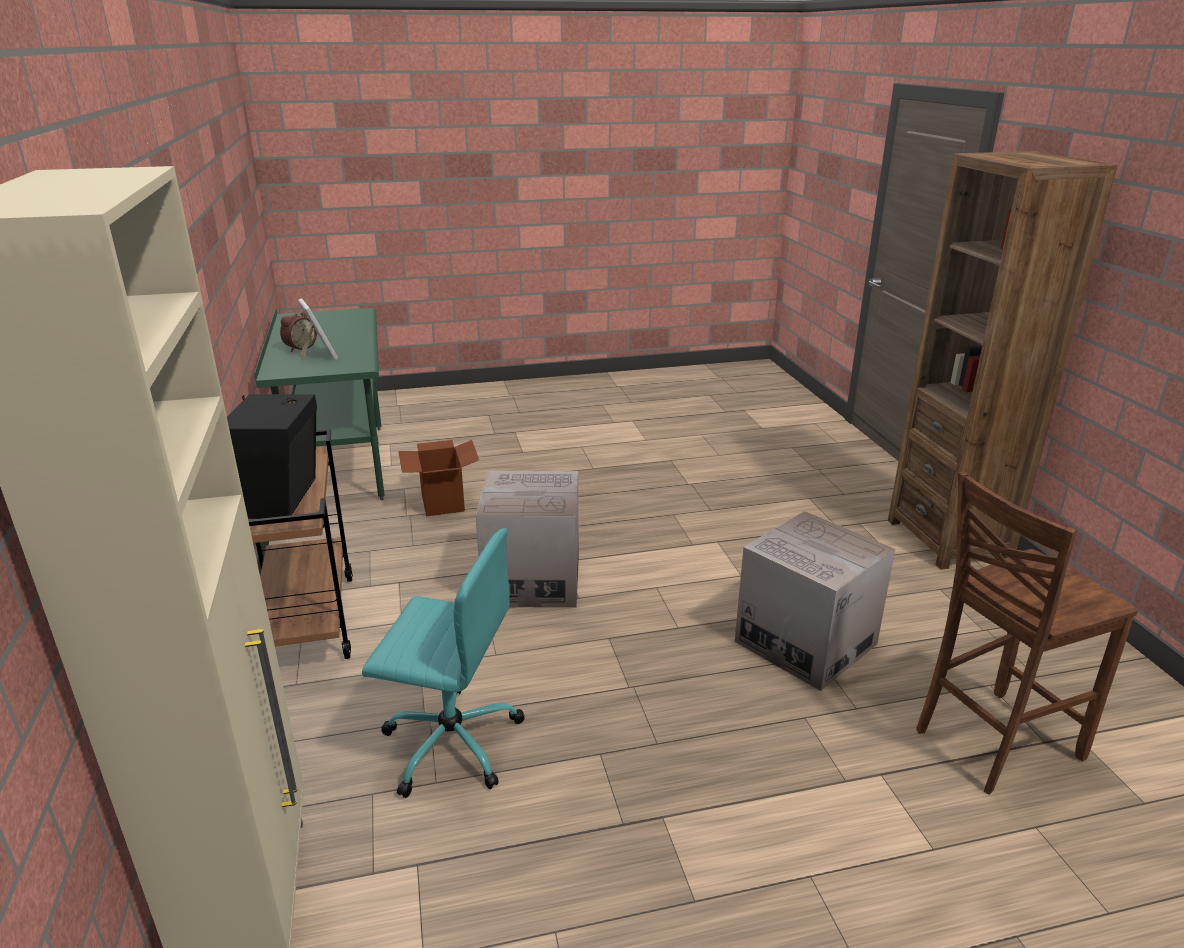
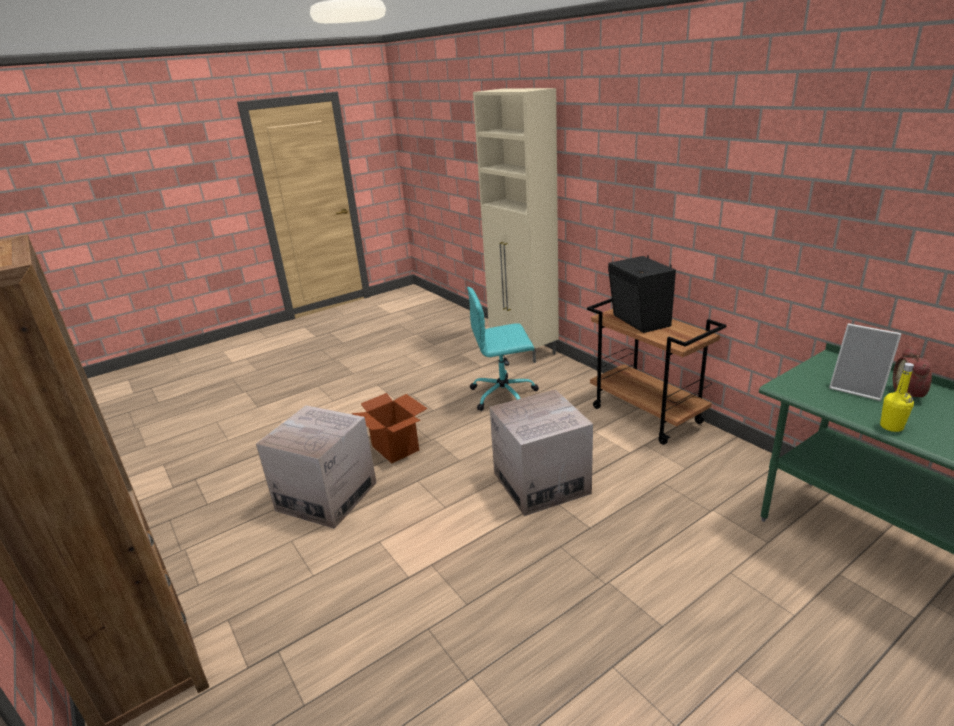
camera: 160 degrees right, 0 degrees up
cardboard box [398,440,479,516] -> cardboard box moved to [352,393,428,463]
brown chair [916,471,1138,795] -> none
none -> yellow bottle [880,363,914,432]

